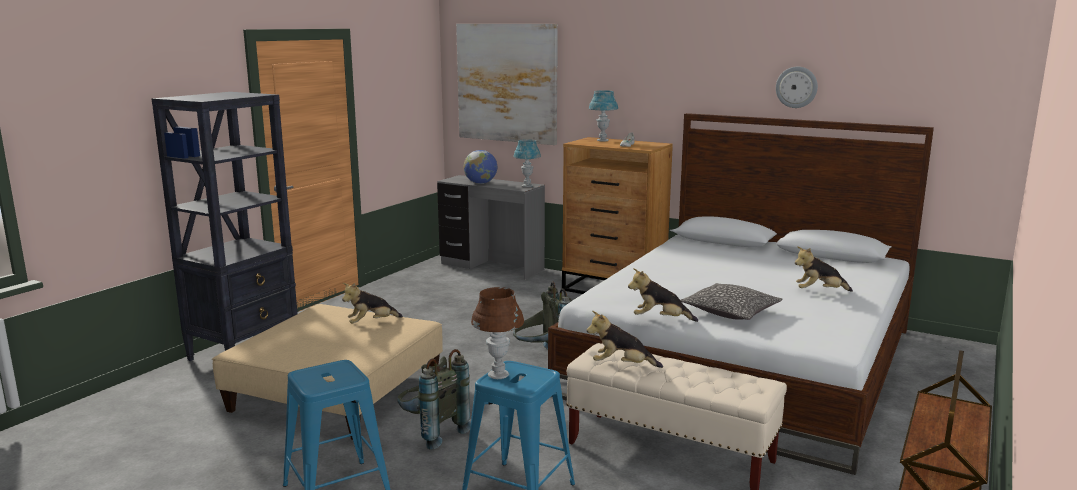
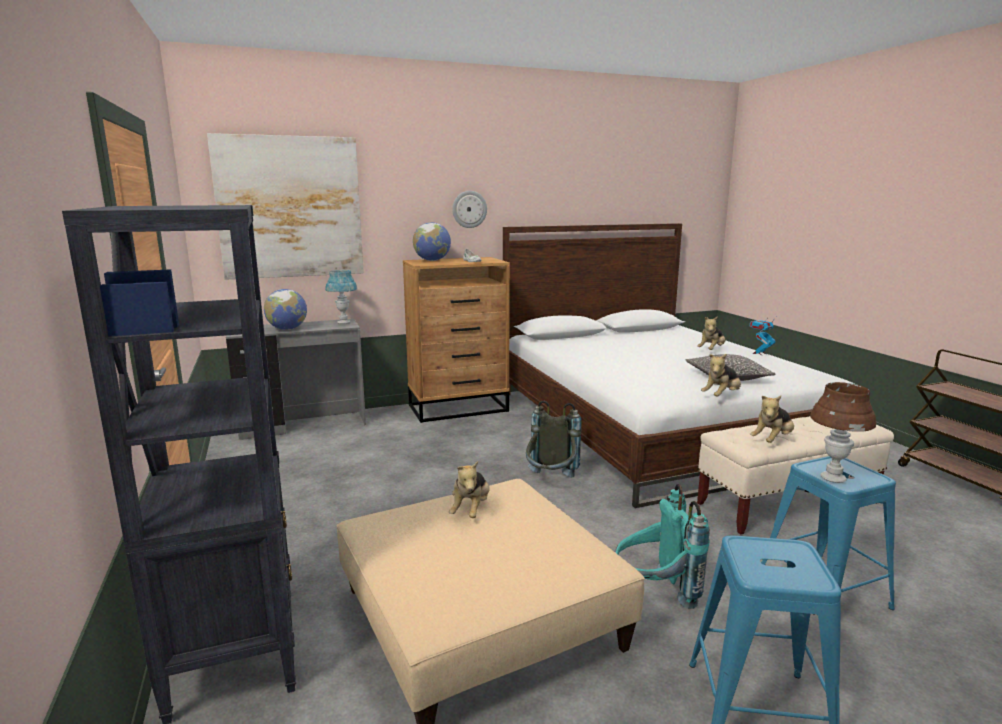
camera: 50 degrees left, 0 degrees up
grey backpack [397,349,471,450] -> turquoise backpack [615,484,710,609]
blue table lamp [589,90,618,141] -> globe [413,222,451,261]
wall clock [776,67,818,108] -> wall clock moved to [452,191,487,228]
none -> toy robot [749,317,776,355]

